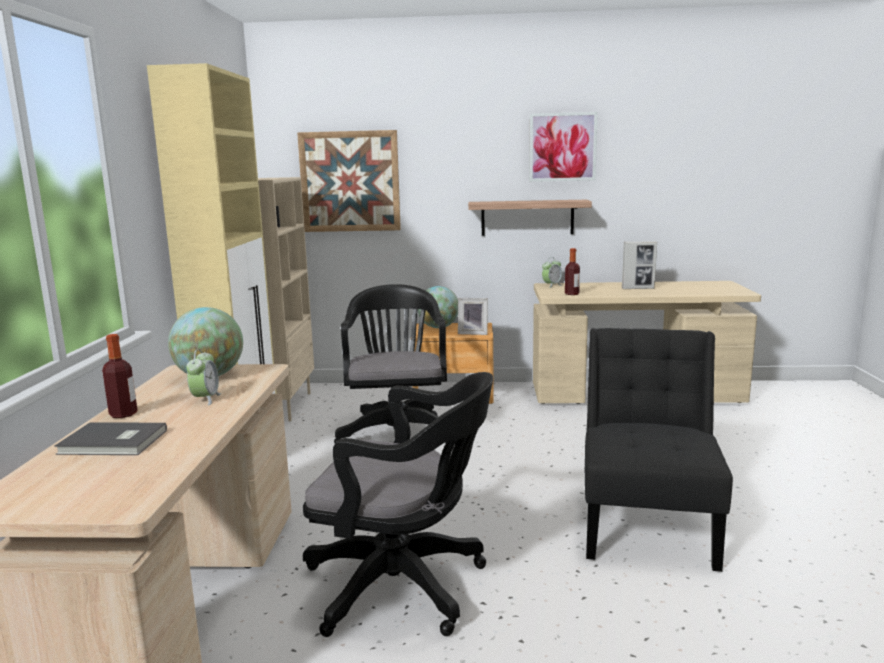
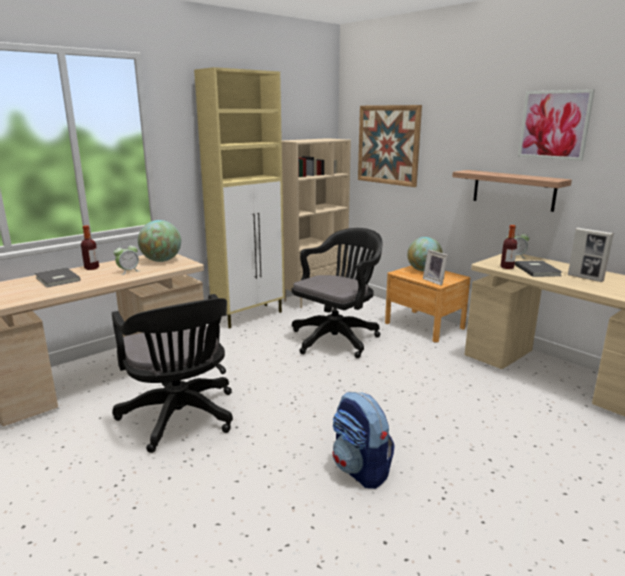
camera: 45 degrees right, 5 degrees up
black chair [585,328,733,572] -> backpack [333,392,395,489]
none -> grey book [515,261,562,277]

